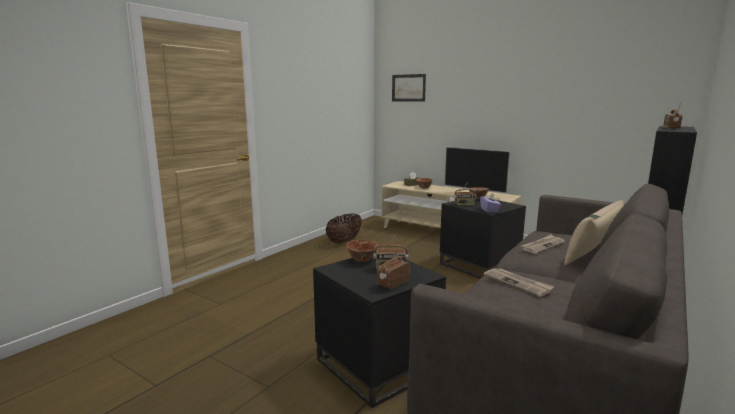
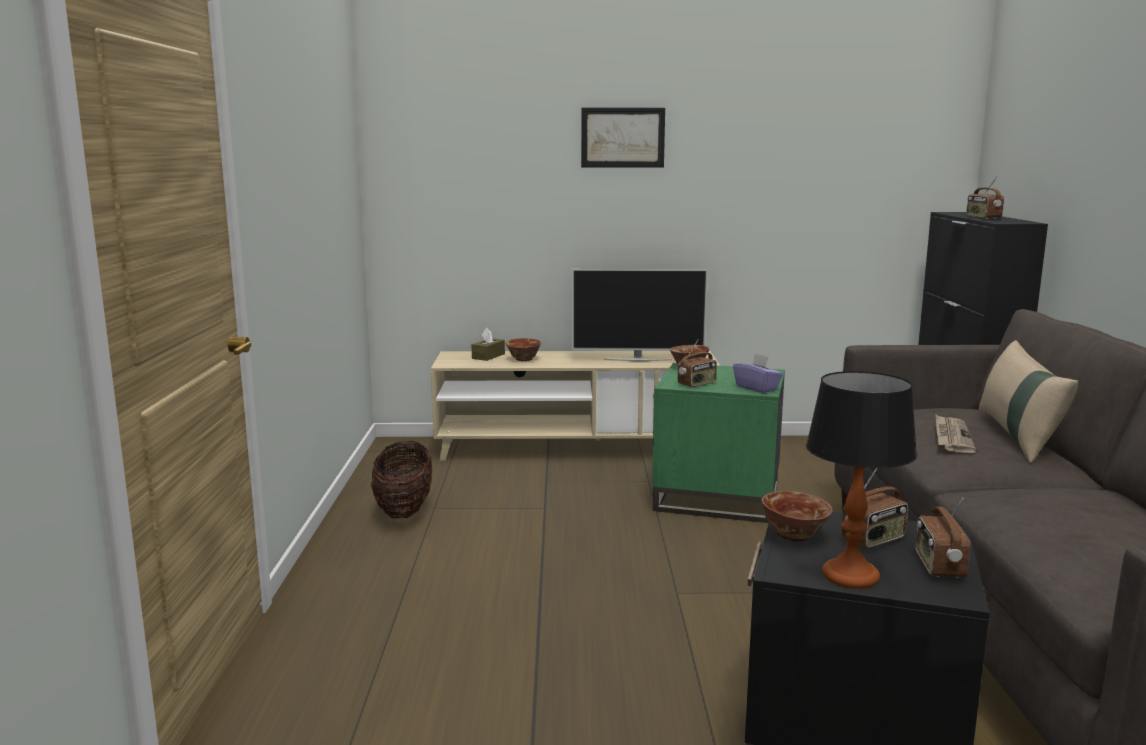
camera: 35 degrees left, 0 degrees up
picture [392,74,426,102] -> picture moved to [581,108,665,167]
black side table [440,199,526,279] -> green side table [652,363,785,523]
newspaper [484,268,555,297] -> none
none -> table lamp [806,371,917,589]

